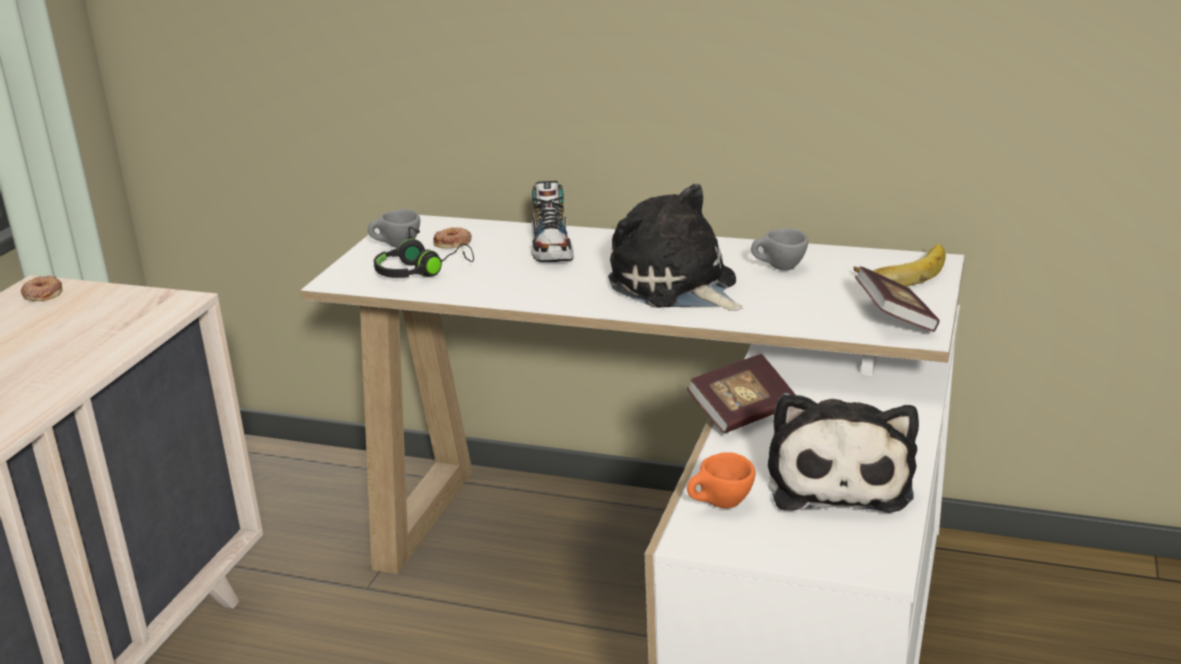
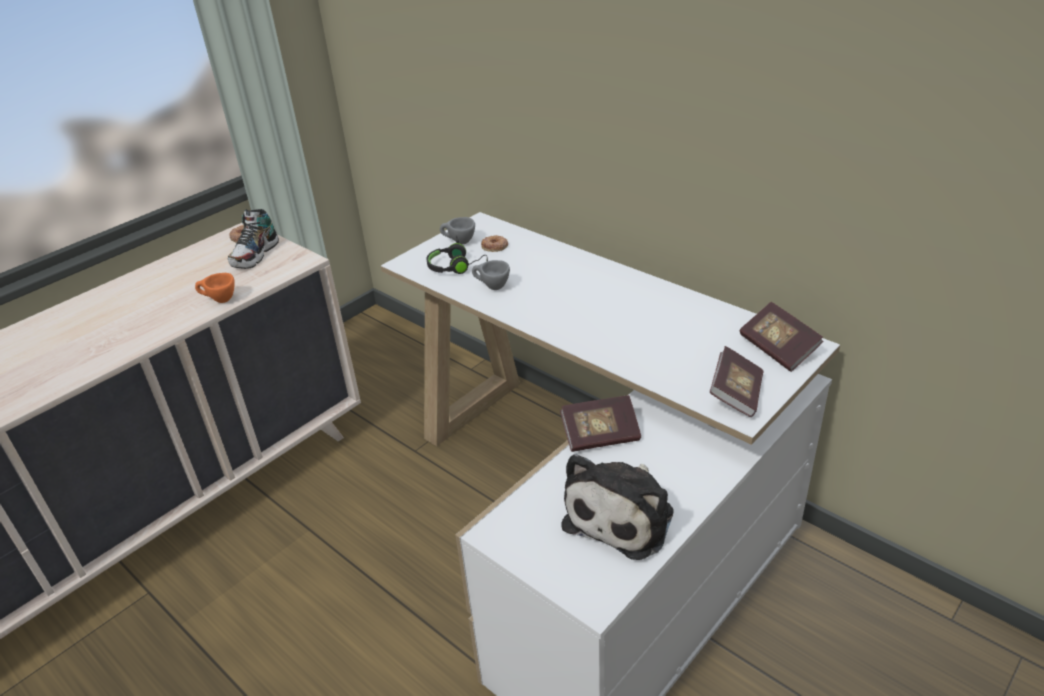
camera: 25 degrees right, 10 degrees up
shoe [531,181,574,262] -> shoe moved to [228,209,279,269]
plush toy [608,184,743,311] -> none
orange cup [687,452,756,508] -> orange cup moved to [195,273,235,303]
grey cup [751,228,808,270] -> grey cup moved to [472,260,510,290]
banana [854,244,946,286] -> book [740,302,823,372]

